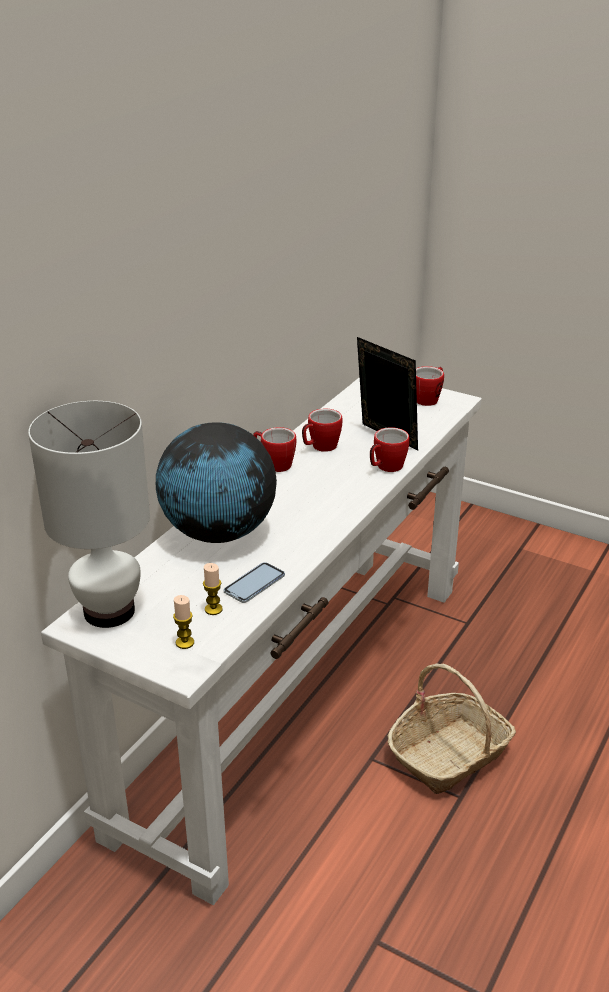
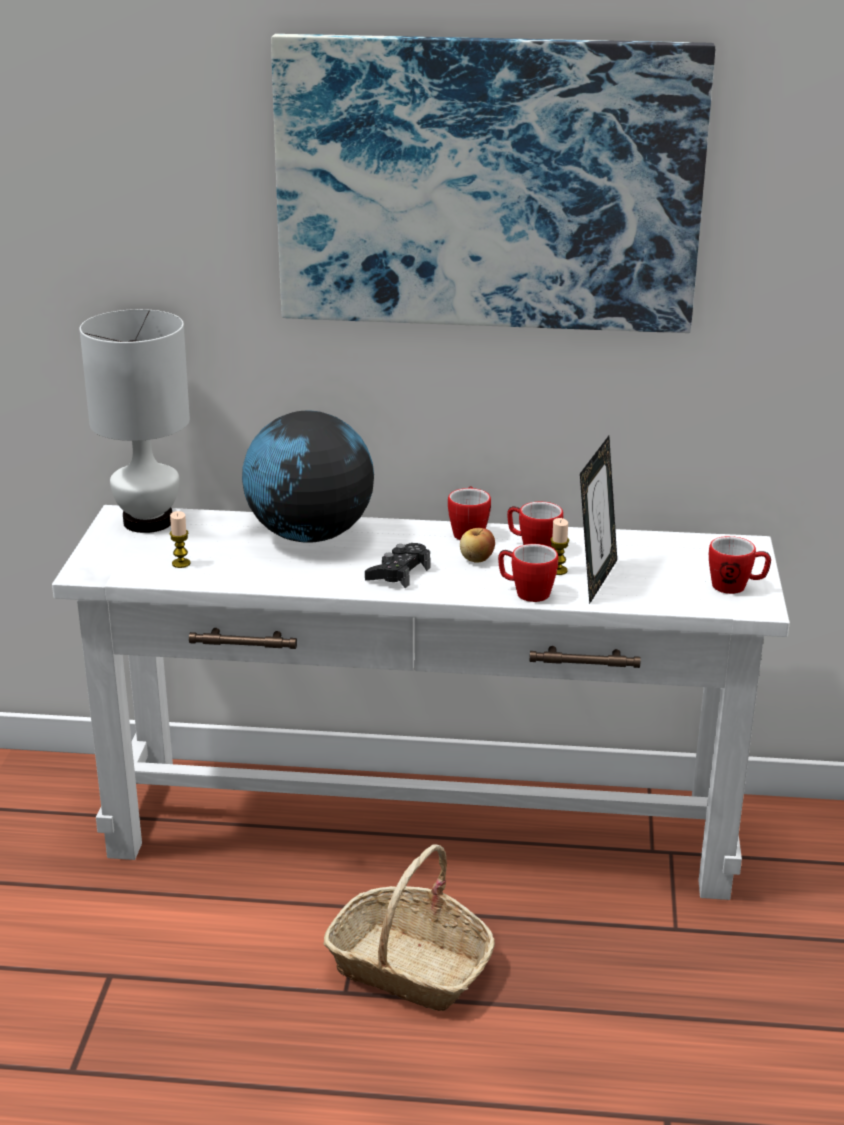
camera: 65 degrees right, 5 degrees down
candle [173,595,194,649] -> candle moved to [550,518,569,575]
phone [224,562,285,603] -> none
none -> picture [271,34,715,333]
none -> black game controller [365,543,431,588]
none -> apple [460,528,495,563]

